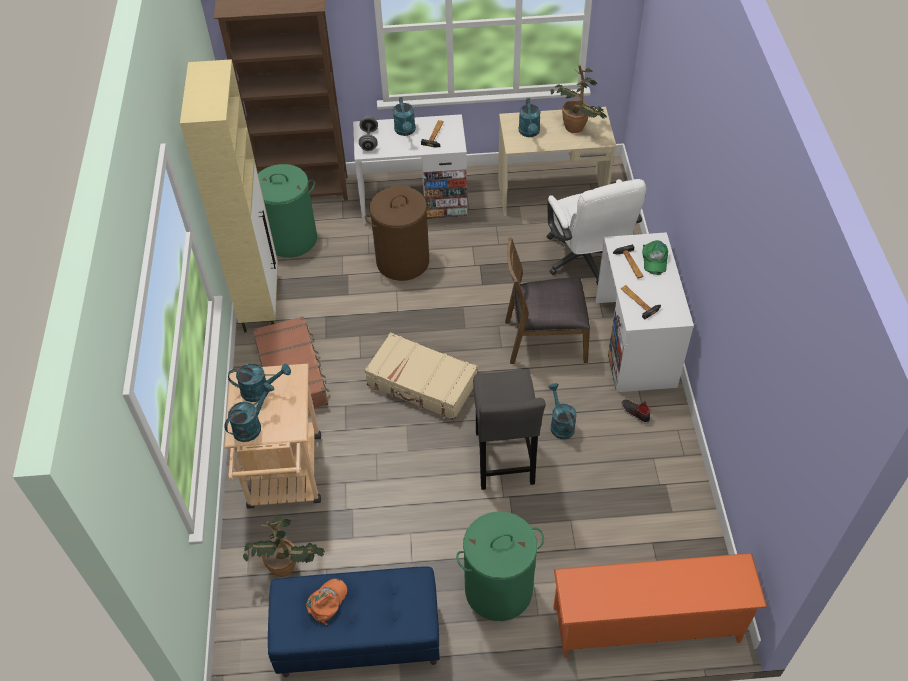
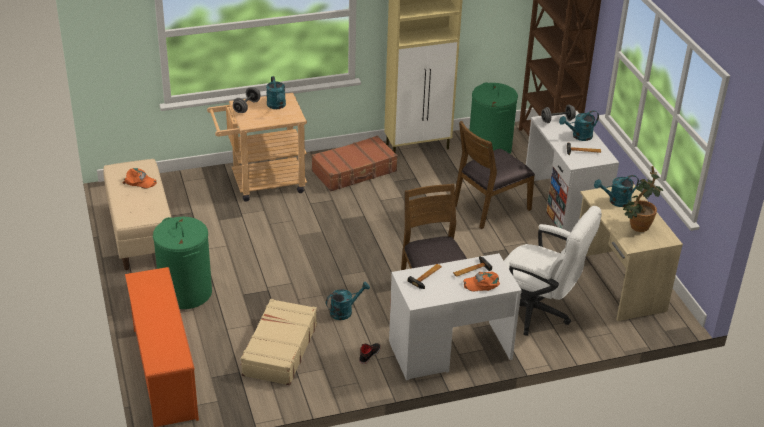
camera: 75 degrees right, 15 degrees down
turquoise watering can [224,383,275,442] -> grey dumbbell [233,87,261,113]
potted plant [243,515,325,577] -> none
blue bench [268,566,440,677] -> beige bench [103,159,172,270]
brown laundry basket [365,186,432,281] -> brown chair [455,121,535,229]
beige suitcase [365,332,478,420] -> beige suitcase moved to [240,299,317,385]
grey stool [473,369,546,490] -> none
white office chair [547,179,646,286] -> white office chair turned 120 degrees counterclockwise [504,206,602,336]
green cap [642,240,668,275] -> orange cap [463,272,500,292]

